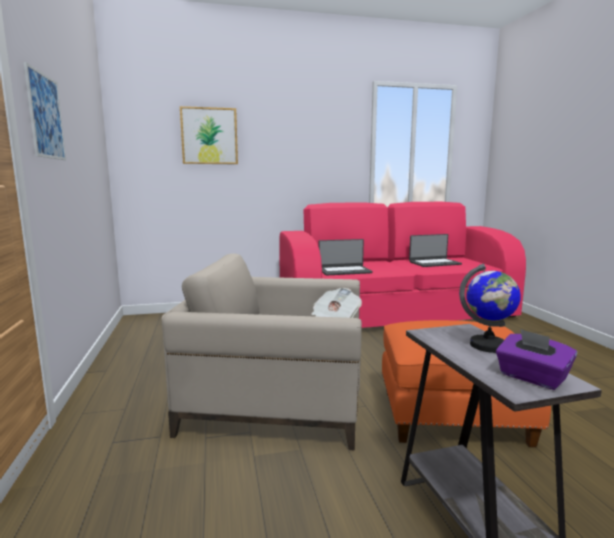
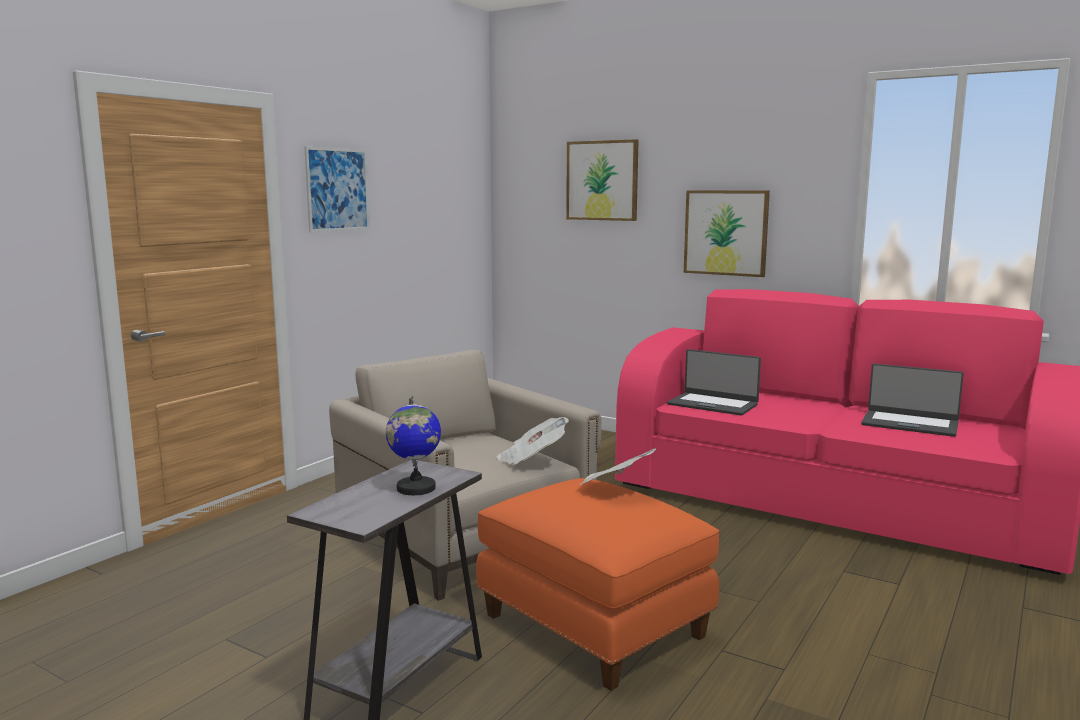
camera: 45 degrees right, 0 degrees up
purple tissue box [496,329,577,390] -> none
none -> newspaper [579,448,656,485]
none -> picture [684,190,770,277]

